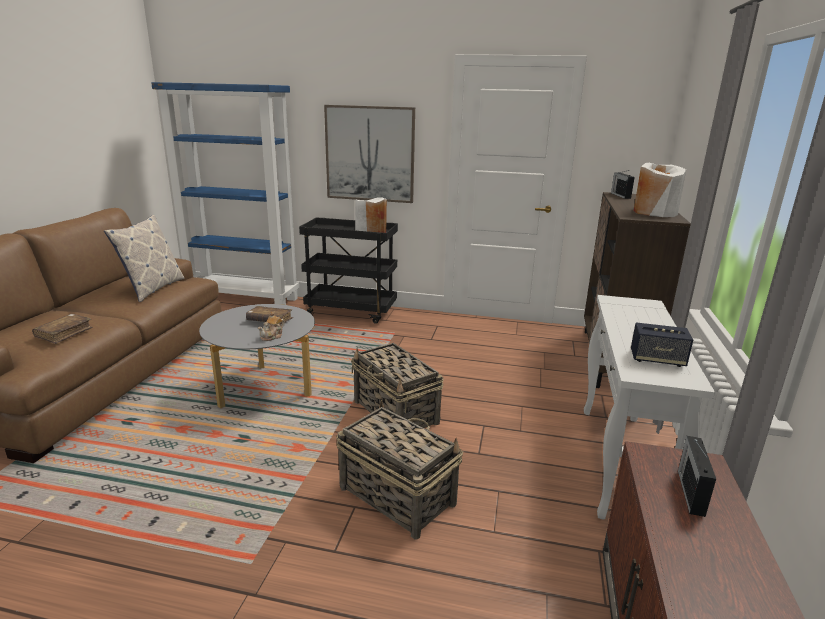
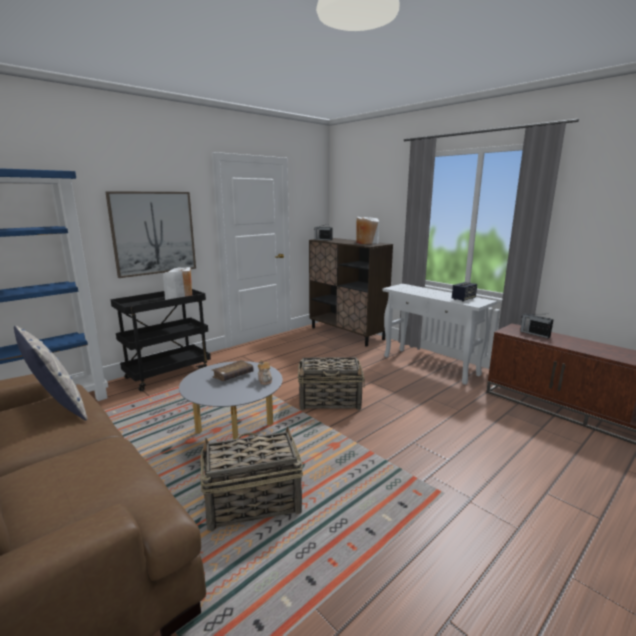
camera: 55 degrees left, 5 degrees down
brown book [32,314,93,344] -> none
basket [336,400,463,540] -> basket moved to [200,426,303,531]

